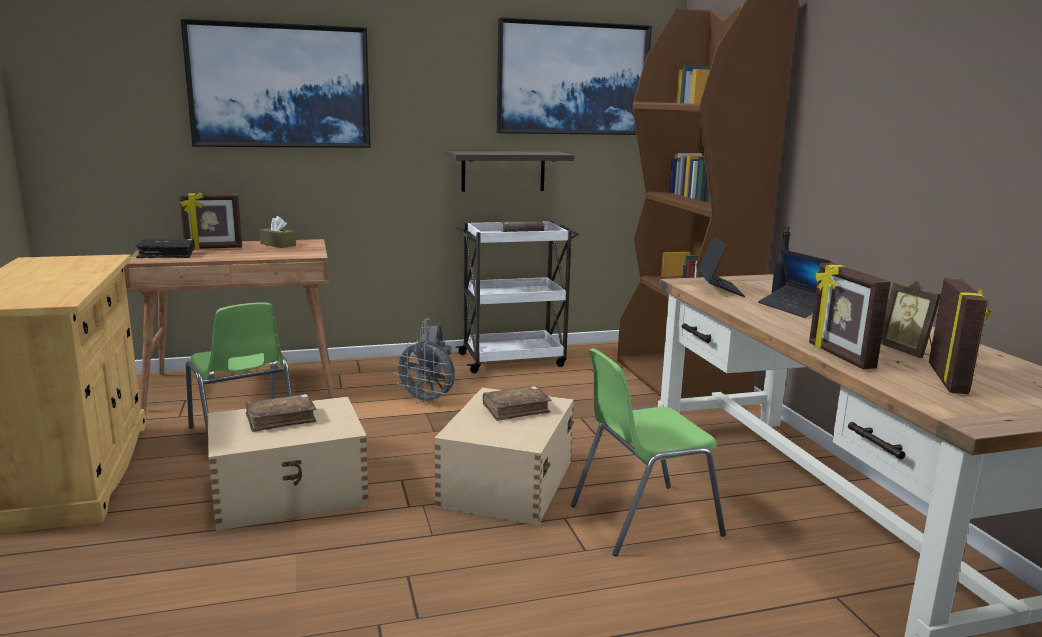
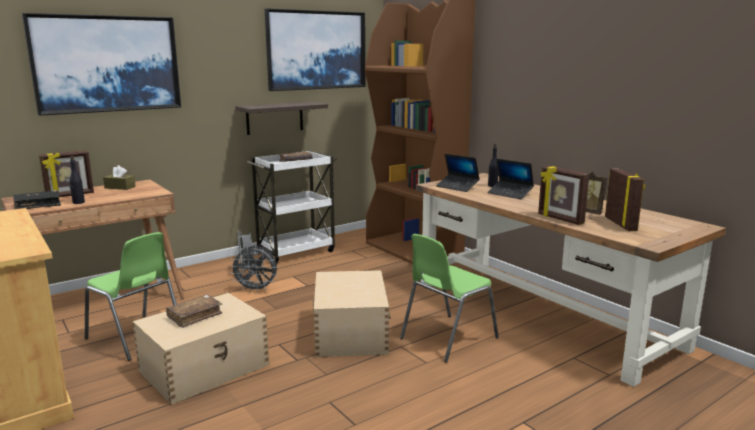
camera: 20 degrees left, 0 degrees up
brown book [483,386,552,421] -> none
laptop [697,235,745,297] -> laptop turned 150 degrees clockwise [436,154,480,192]
none -> black bottle [70,156,85,204]

